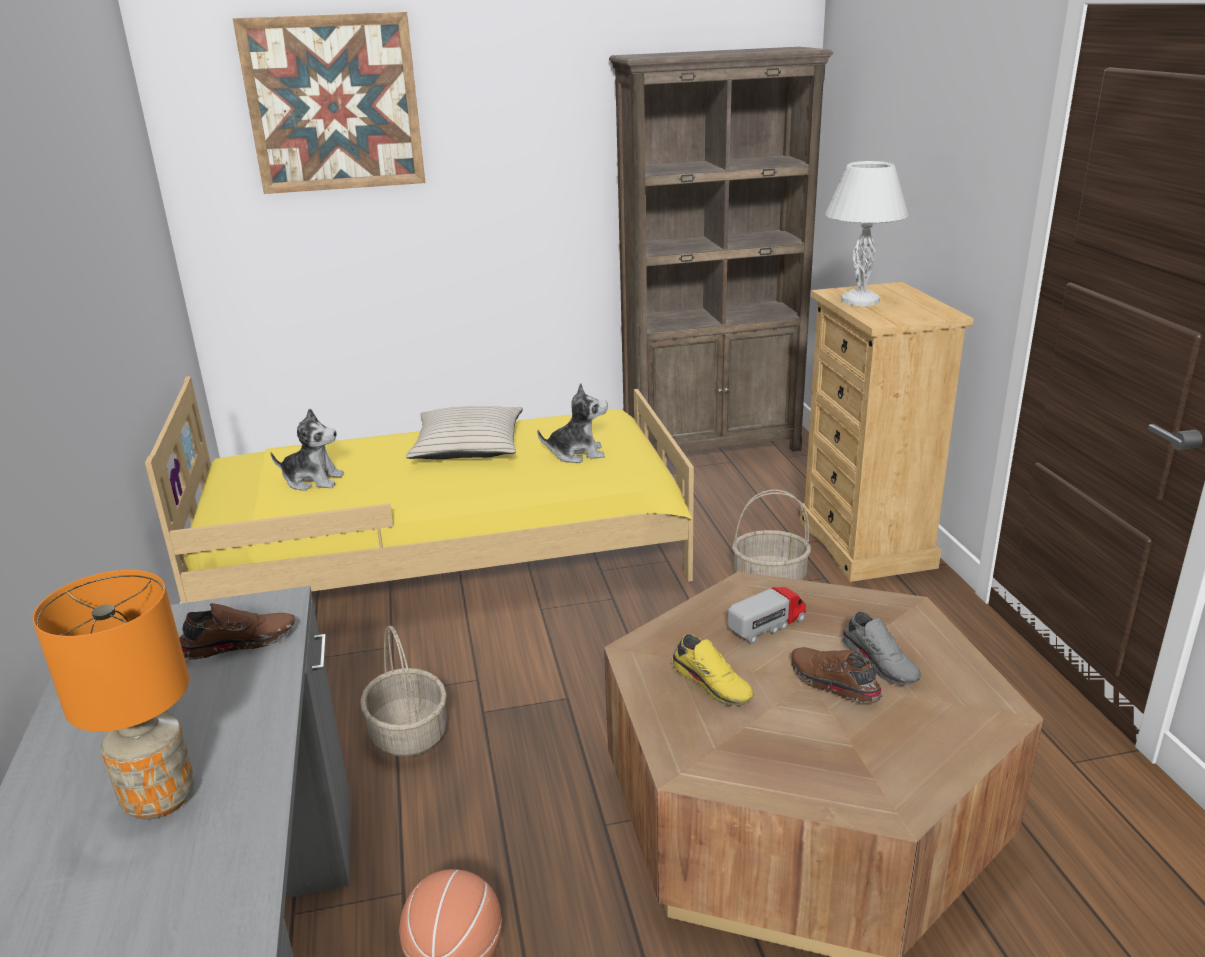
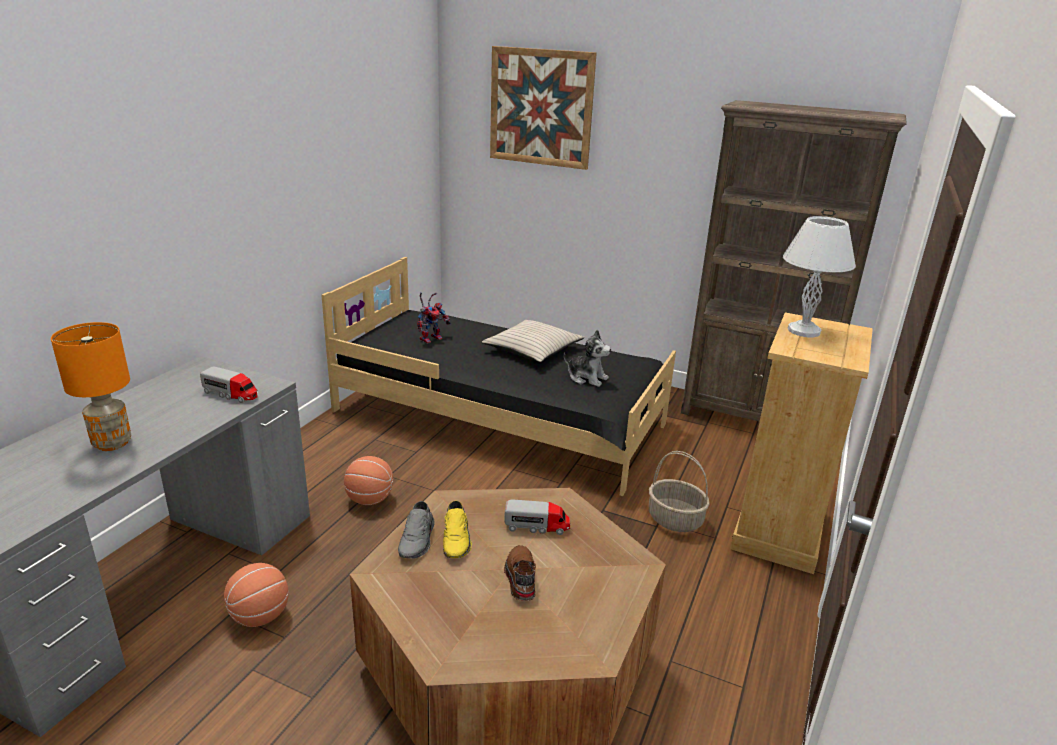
camera: 35 degrees right, 0 degrees up
yellow bed [145,376,694,603] -> black bed [321,257,676,496]
brown shoe [179,603,295,660] -> toy truck [200,367,258,403]
plush toy [270,409,344,491] -> toy robot [417,292,451,344]
basket [360,626,447,757] -> basketball [344,456,393,505]
grey shoe [842,611,921,685] -> grey shoe moved to [398,501,435,559]

